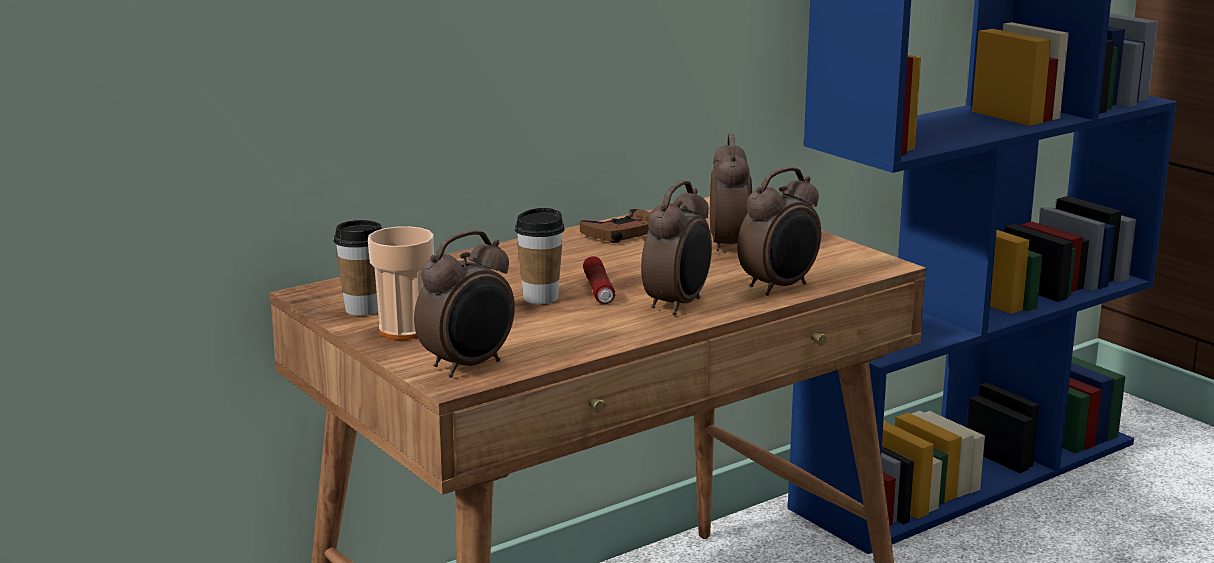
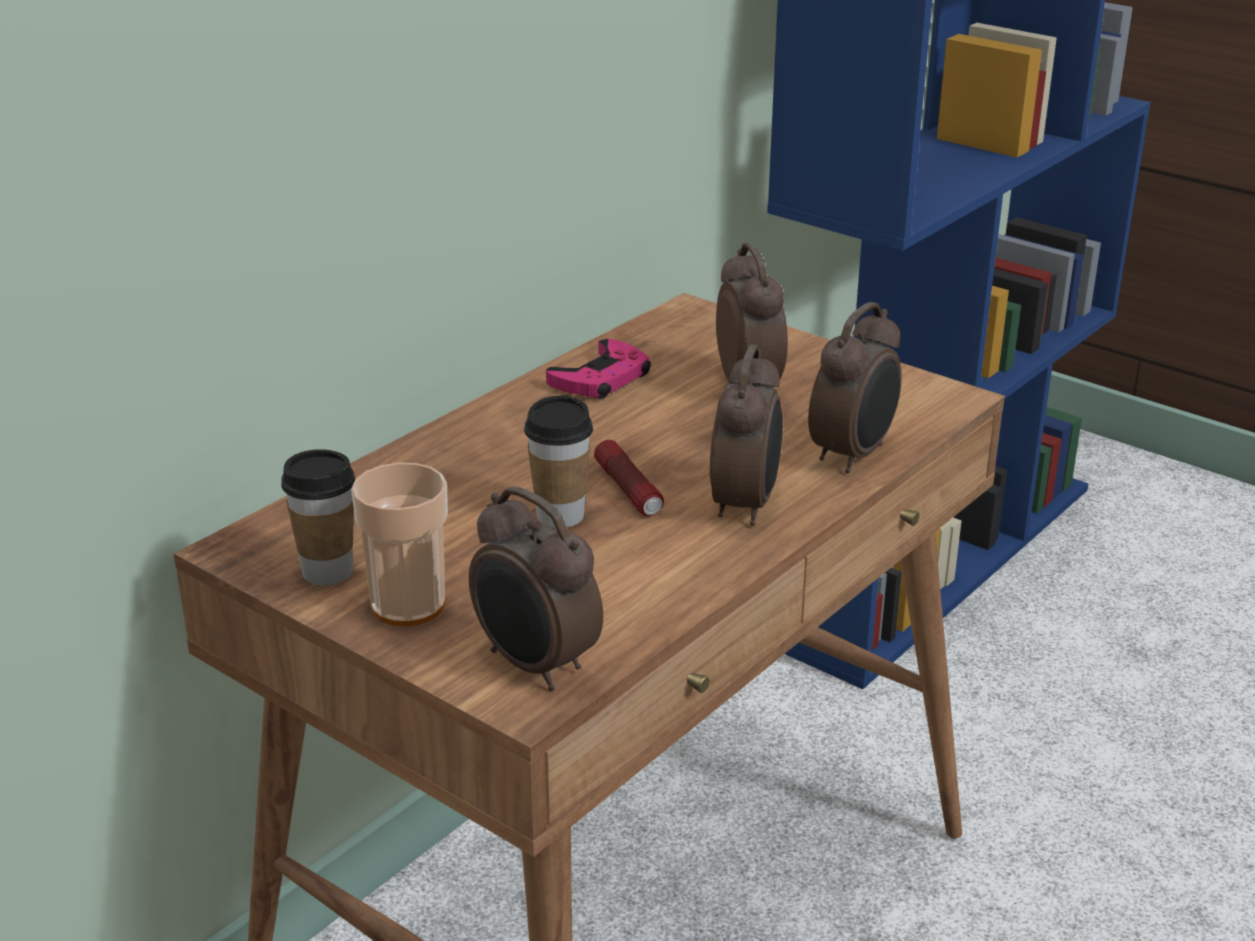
camera: 15 degrees left, 10 degrees up
alarm clock [414,230,515,378] -> alarm clock turned 105 degrees clockwise [469,486,603,691]
brown game controller [580,209,650,243] -> pink game controller [546,339,651,399]

